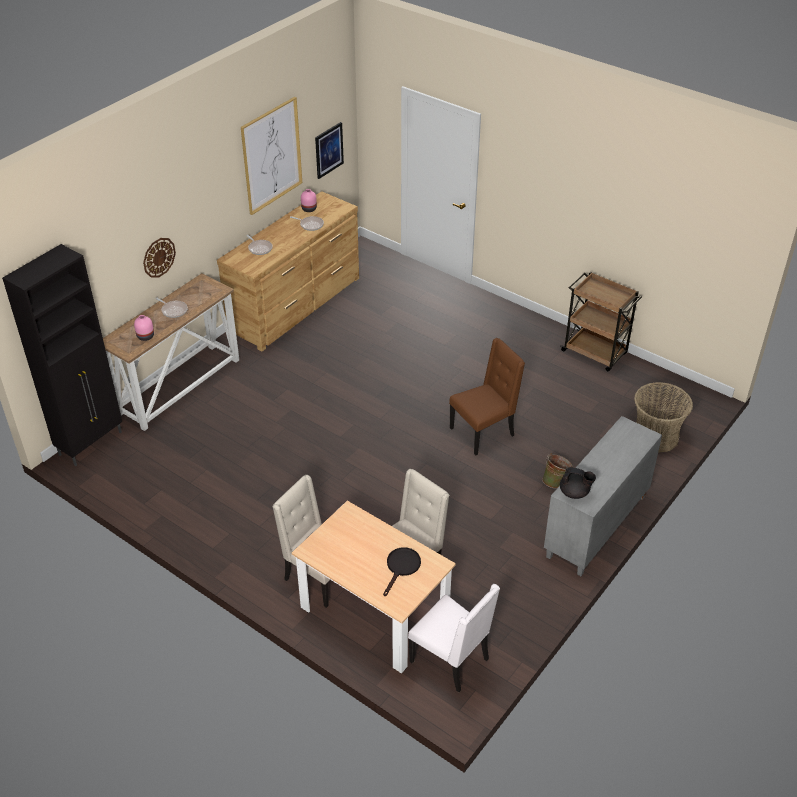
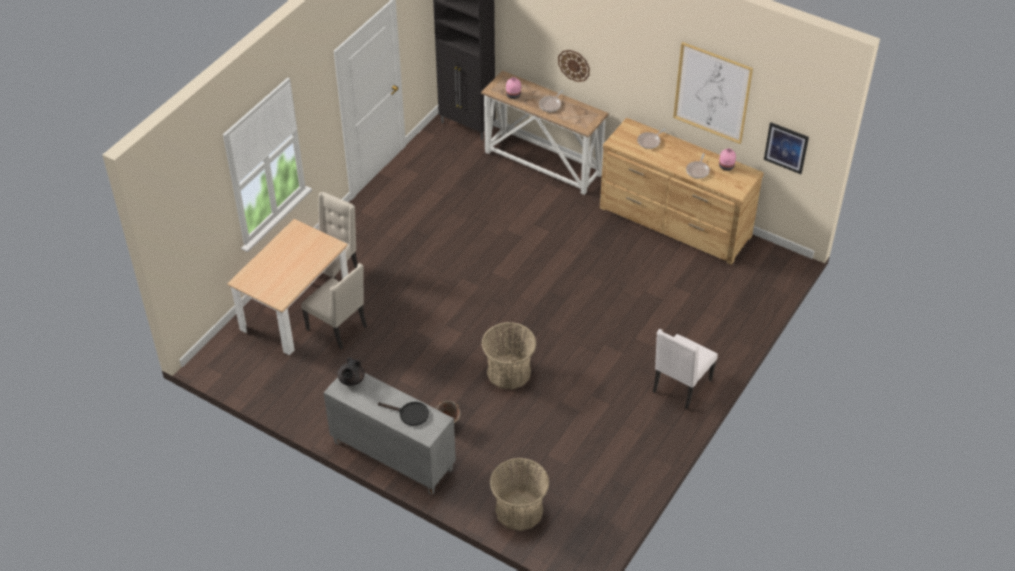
camera: 85 degrees right, 5 degrees up
black frying pan [383,547,421,596] -> black frying pan moved to [378,402,429,426]
white chair [408,584,500,692] -> white chair moved to [653,329,718,409]
brown chair [449,338,525,456] -> basket [482,322,536,390]
brown cart [560,272,642,371] -> none

